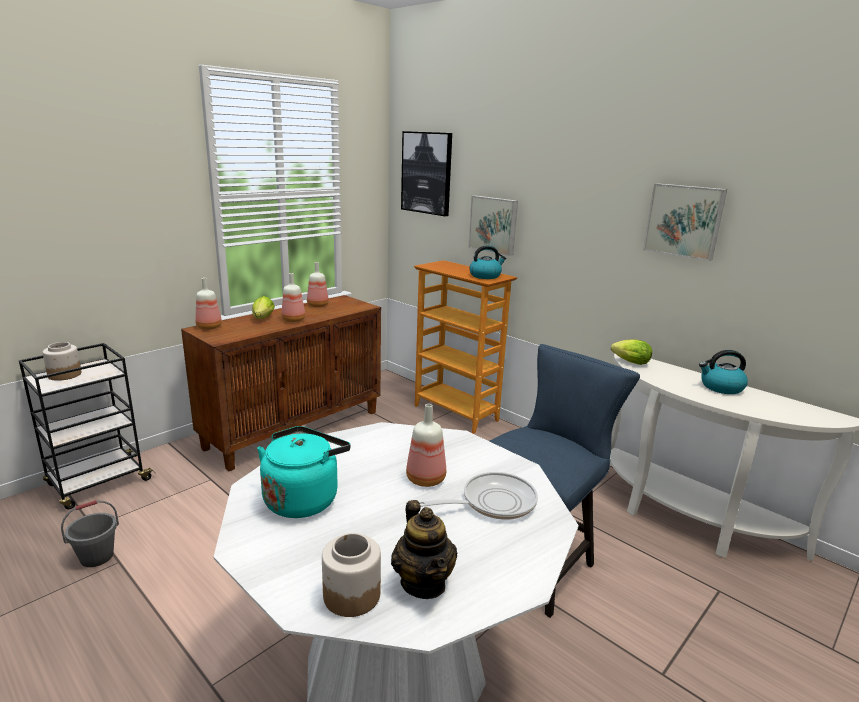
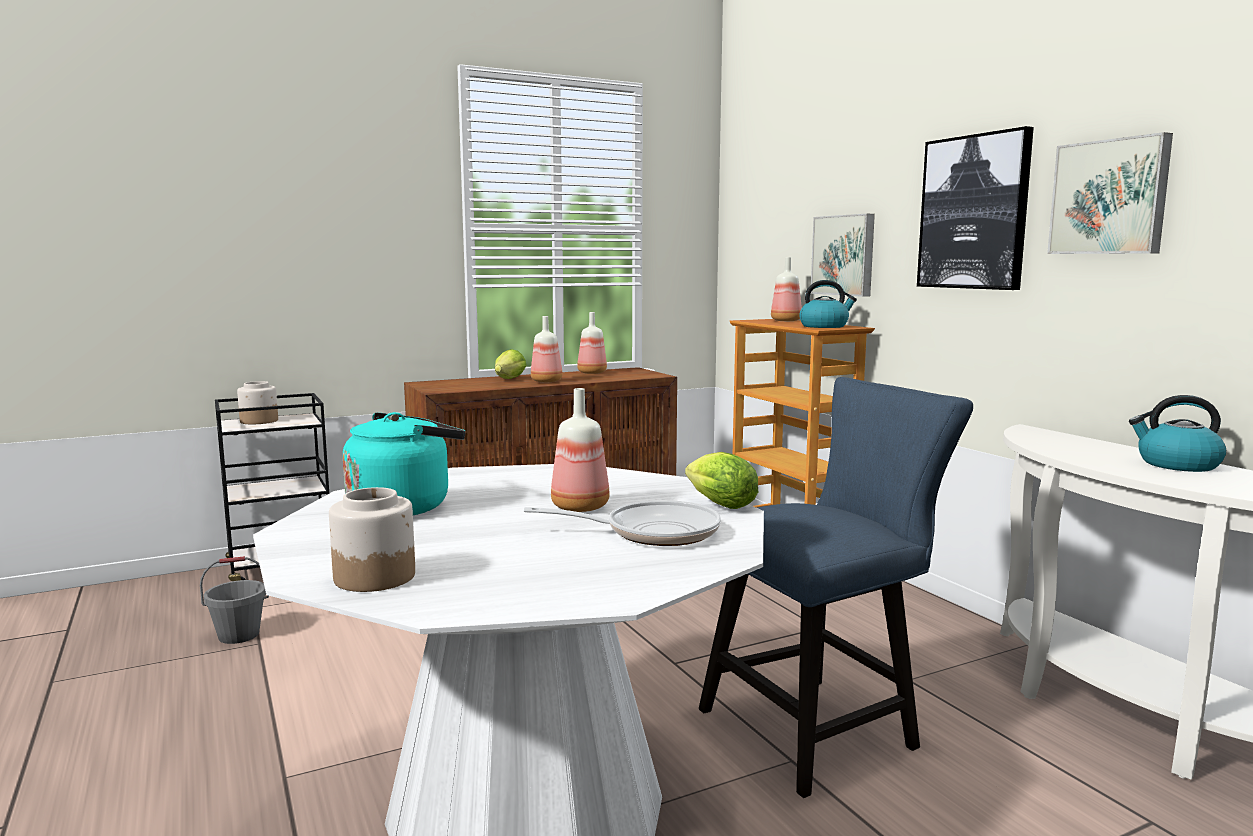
camera: 20 degrees right, 10 degrees down
bottle [195,278,222,330] -> bottle moved to [771,257,802,321]
teapot [391,500,457,599] -> none
picture [401,131,452,216] -> picture moved to [917,126,1034,290]
lettuce [611,339,652,365] -> lettuce moved to [685,452,758,509]

